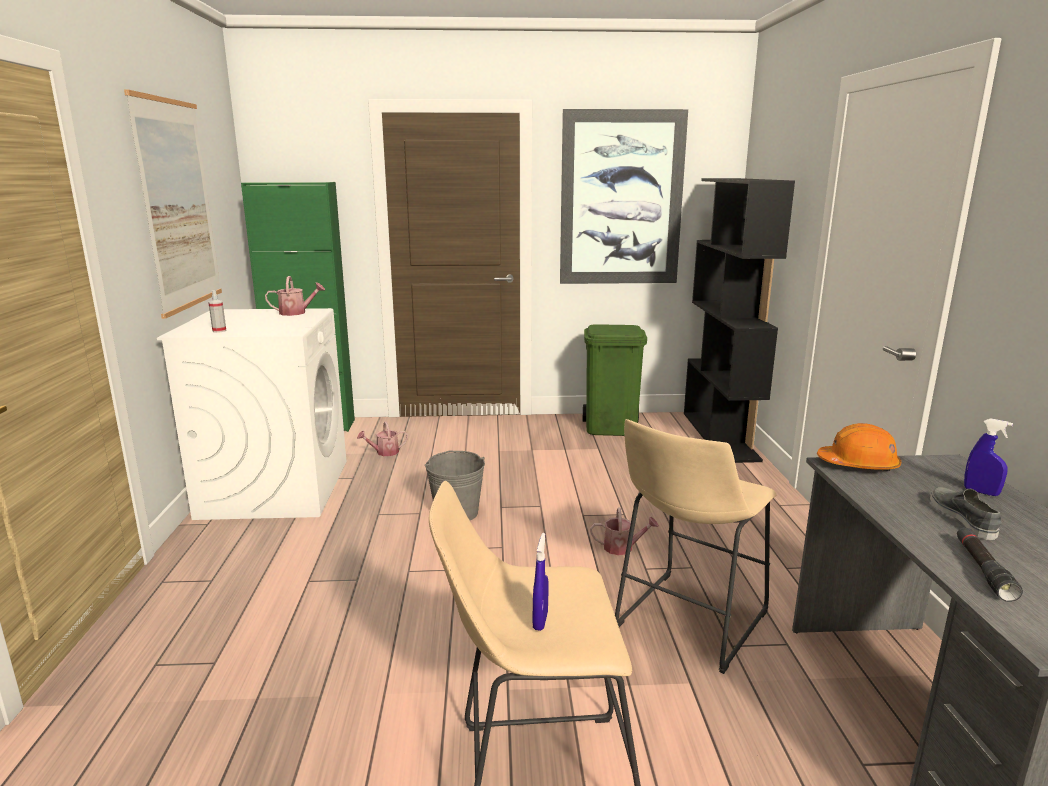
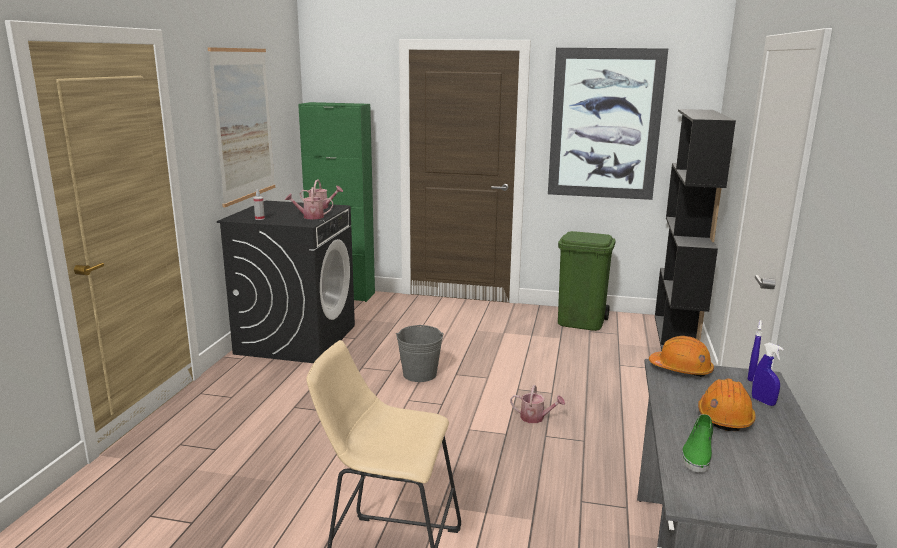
camera: 15 degrees right, 0 degrees up
white washing machine [157,308,347,520] -> black washing machine [217,201,355,363]
watering can [357,421,408,456] -> watering can moved to [285,187,333,220]
blue spray bottle [533,533,548,631] -> blue spray bottle moved to [747,320,762,382]
beige stool [615,419,776,674] -> none
grey shoe [930,487,1002,540] -> orange hard hat [698,378,756,431]
black flashlight [957,527,1023,602] -> green shoe [682,414,713,472]

